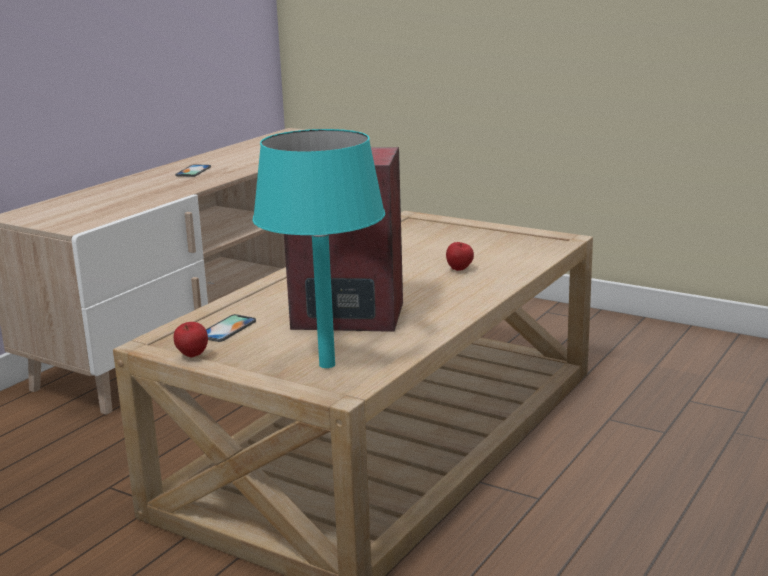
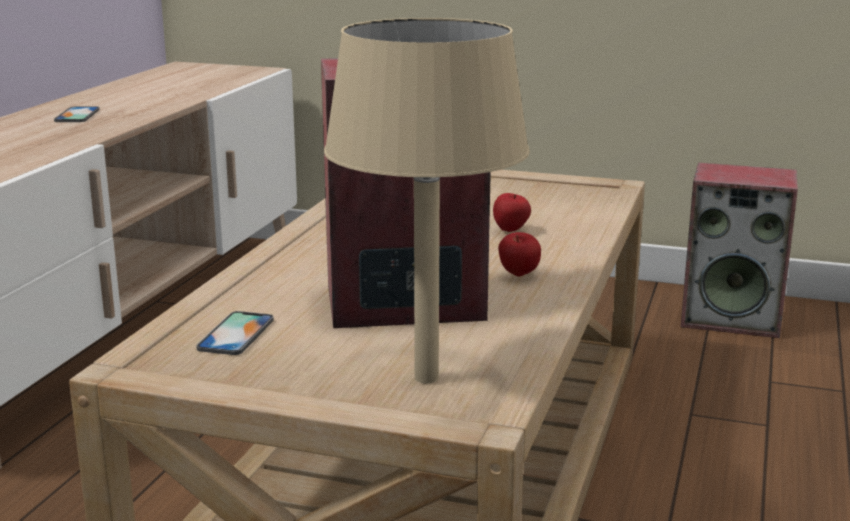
camera: 15 degrees left, 0 degrees up
apple [174,322,208,357] -> apple moved to [498,232,541,277]
turquoise table lamp [253,129,385,368] -> beige table lamp [324,18,530,383]
none -> speaker [681,163,798,338]

